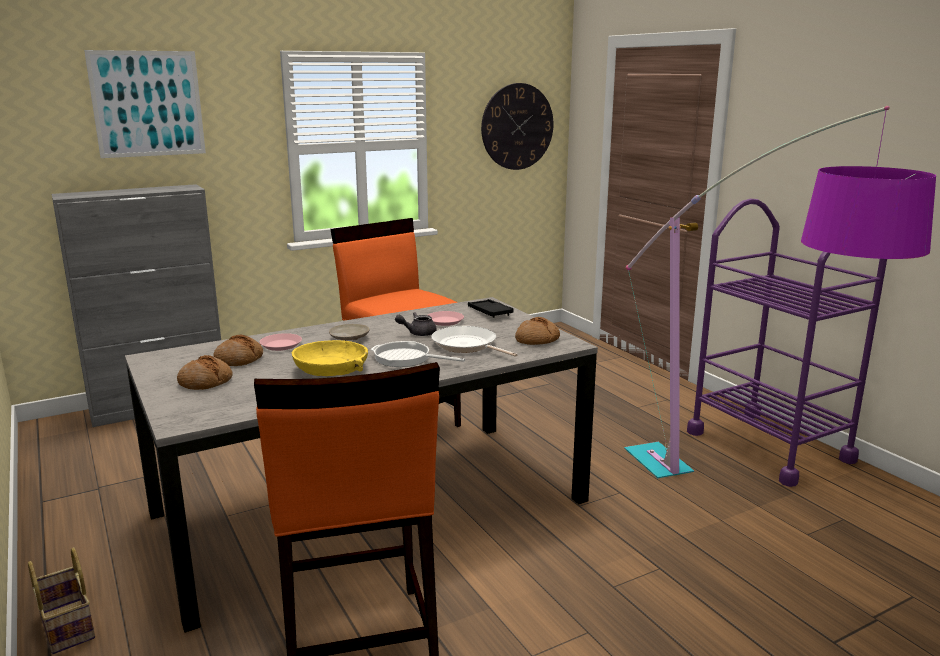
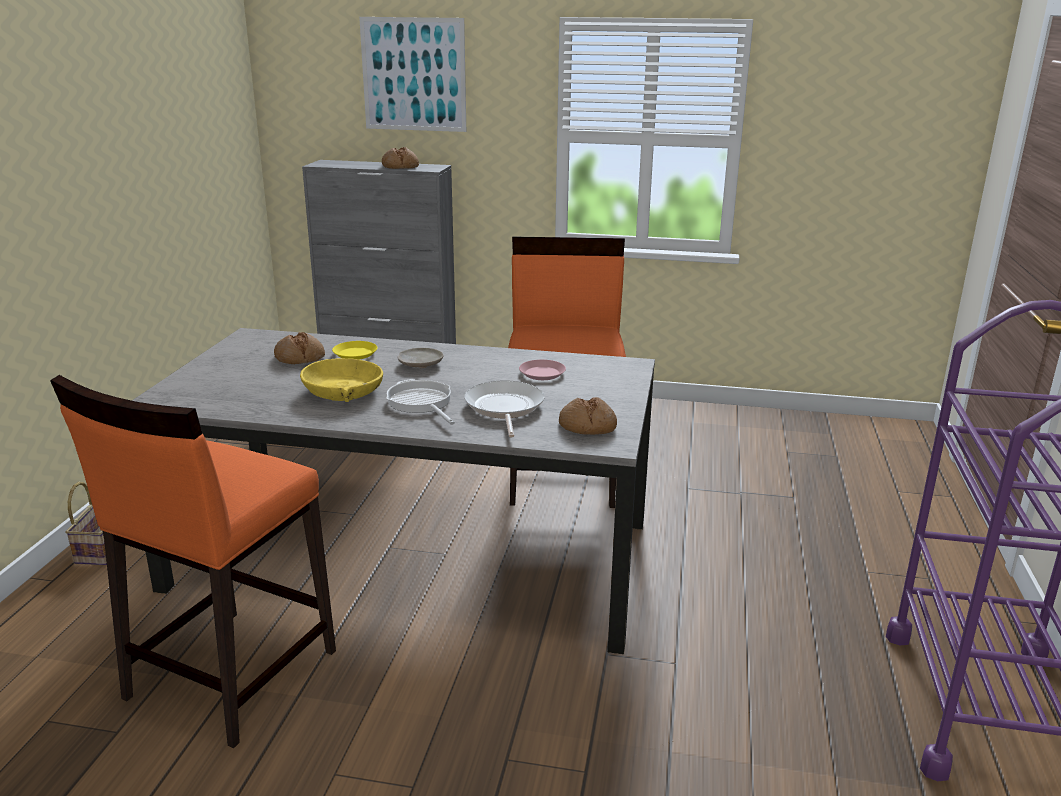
camera: 40 degrees right, 5 degrees up
bread [177,355,233,390] -> bread moved to [382,147,419,169]
pink plate [260,333,302,351] -> yellow plate [332,341,378,360]
grey teapot [395,312,437,336] -> none
black tray [468,299,514,318] -> none
wall clock [481,83,554,170] -> none
floor lamp [624,106,936,478] -> none

